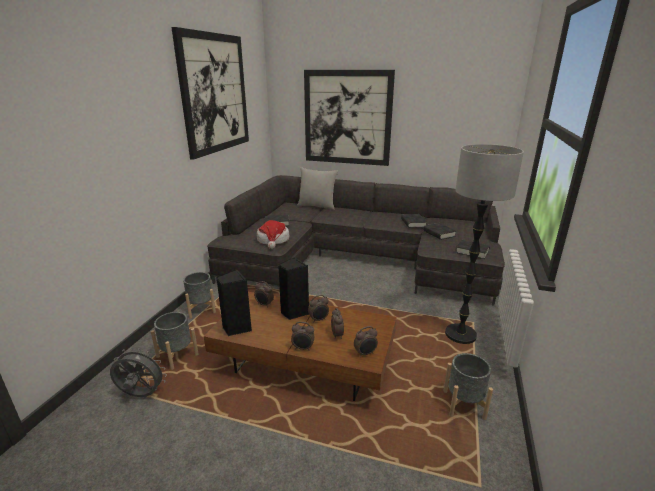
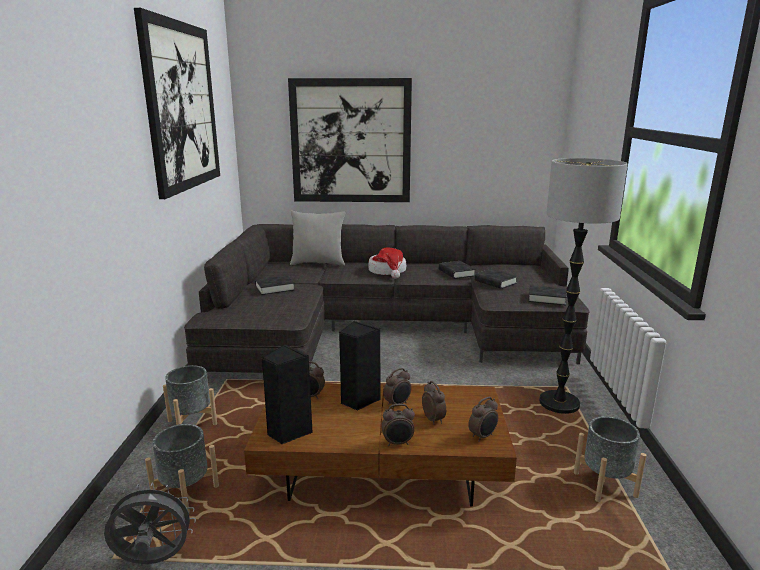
camera: 15 degrees left, 5 degrees down
hat [257,220,289,249] -> hat moved to [368,247,406,279]

